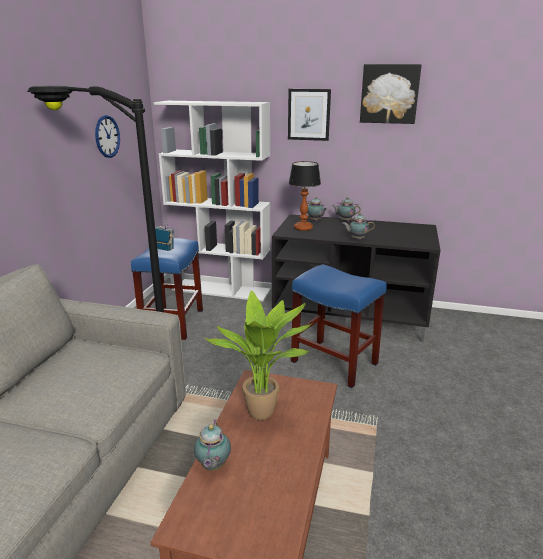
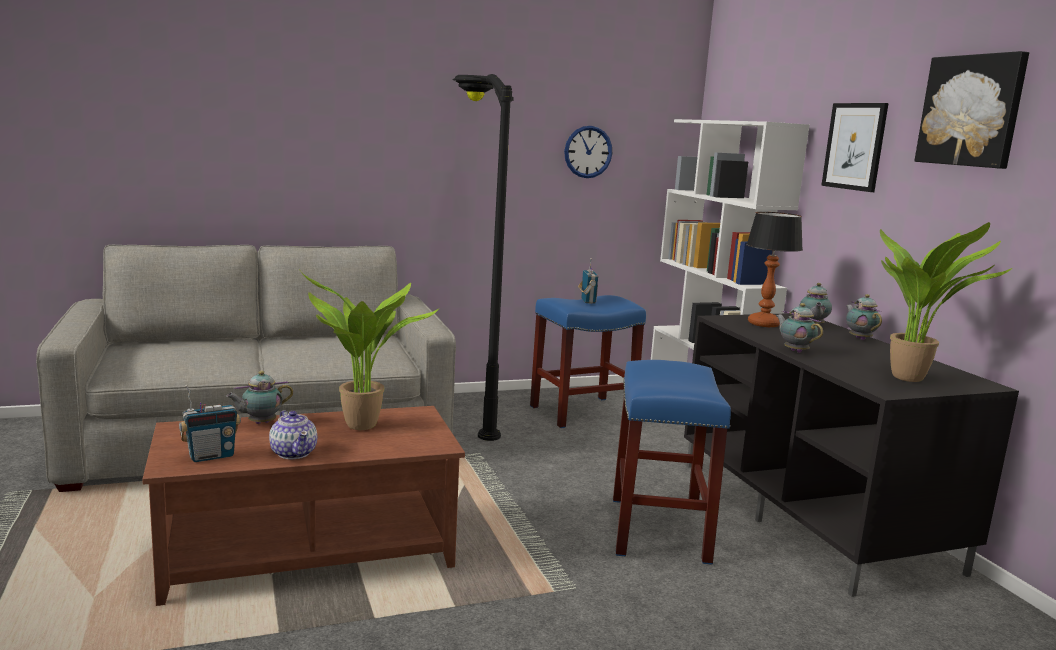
camera: 55 degrees right, 10 degrees down
none -> radio [179,385,241,462]
none -> teapot [269,410,317,459]
none -> potted plant [880,222,1012,382]

